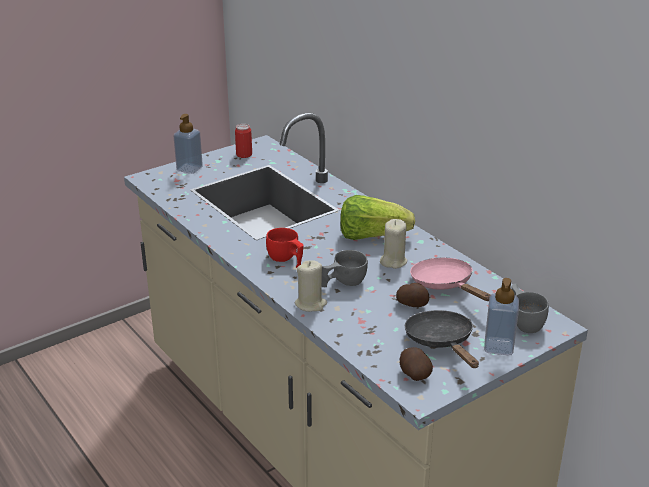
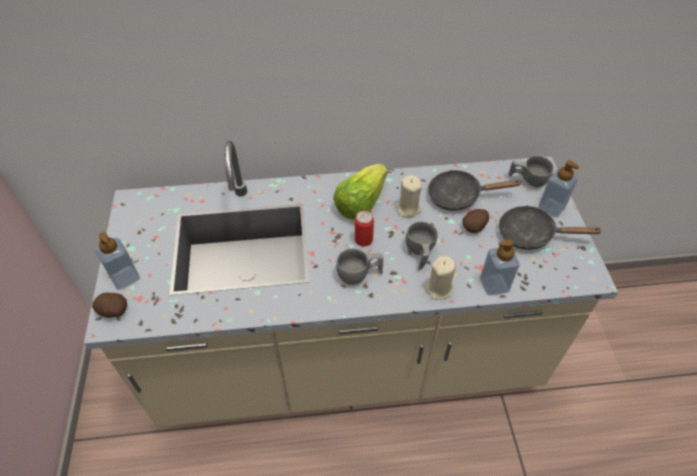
camera: 60 degrees left, 20 degrees up
can [235,124,252,158] -> can moved to [355,211,374,247]
red cup [266,228,304,268] -> grey cup [336,249,383,285]
potato [400,347,433,381] -> potato moved to [92,293,127,318]
pink frying pan [410,258,491,301] -> black frying pan [428,170,522,211]
none -> soap dispenser [480,239,520,296]

